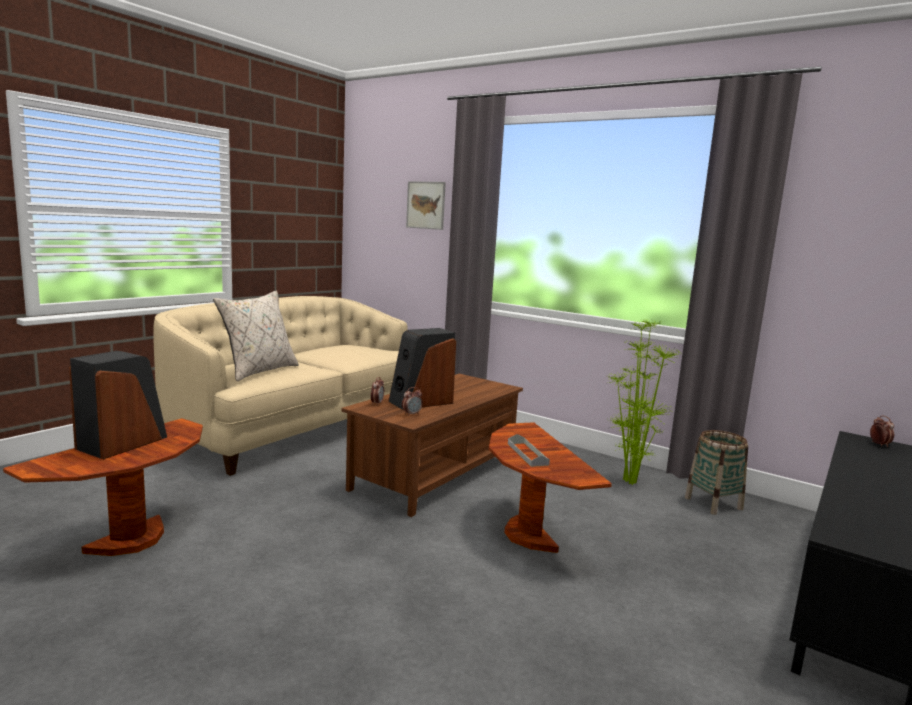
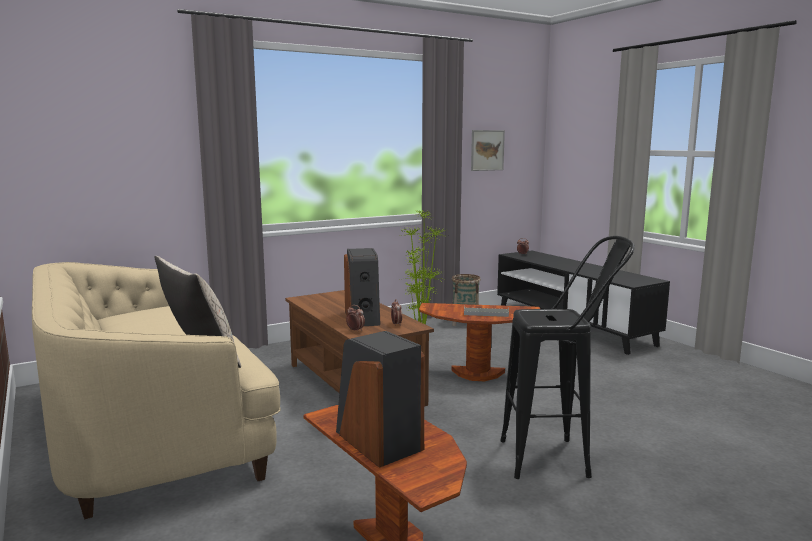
camera: 65 degrees left, 0 degrees up
picture [406,181,446,230] -> picture moved to [471,130,505,171]
none -> black stool [501,236,635,479]

